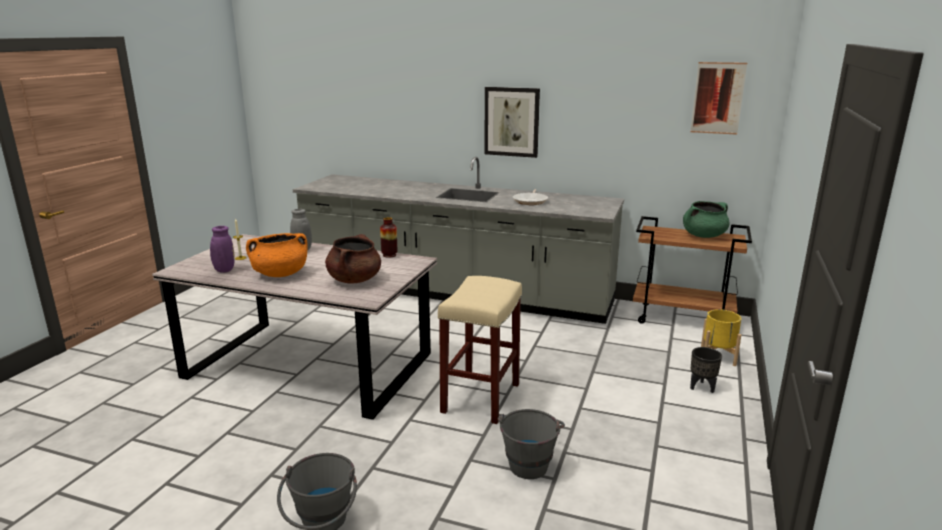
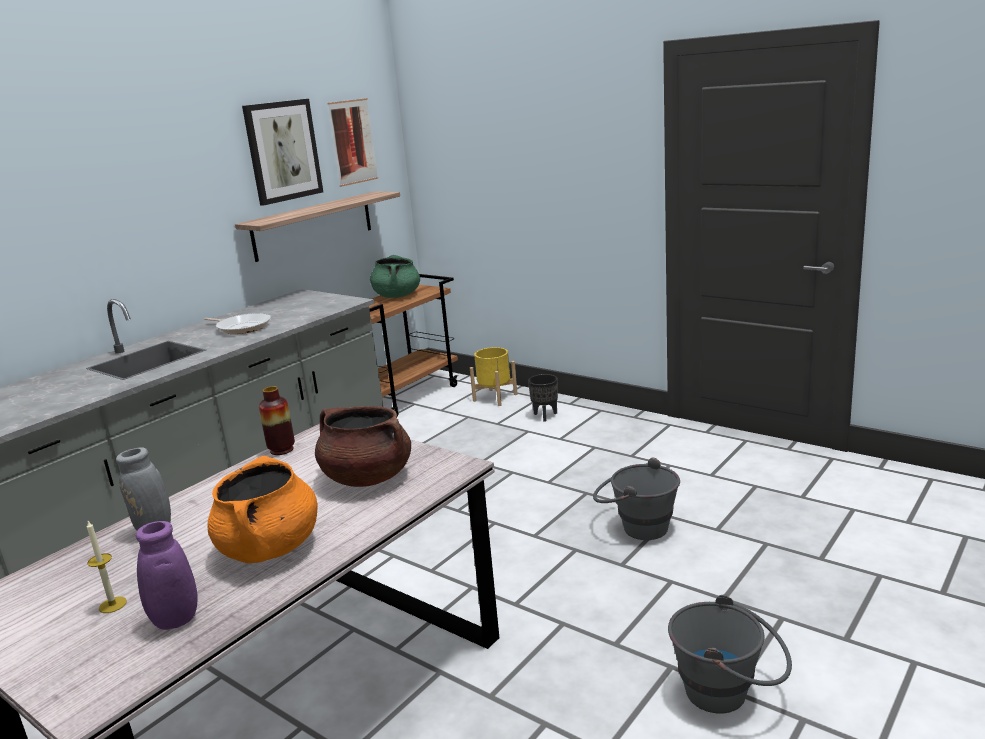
camera: 70 degrees left, 0 degrees up
beige stool [438,276,523,424] -> none
picture [484,87,540,158] -> picture moved to [242,99,323,206]
none -> shelf [235,191,400,262]

